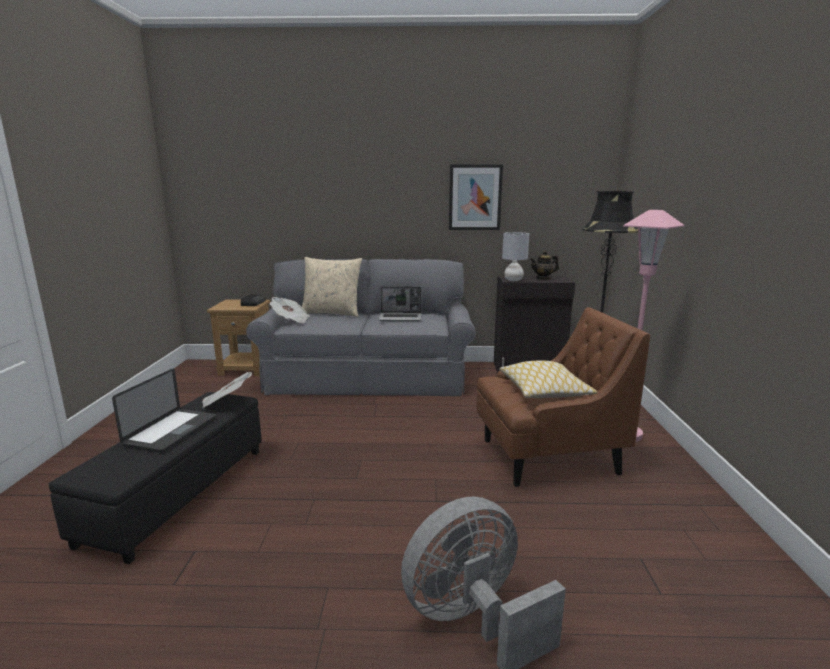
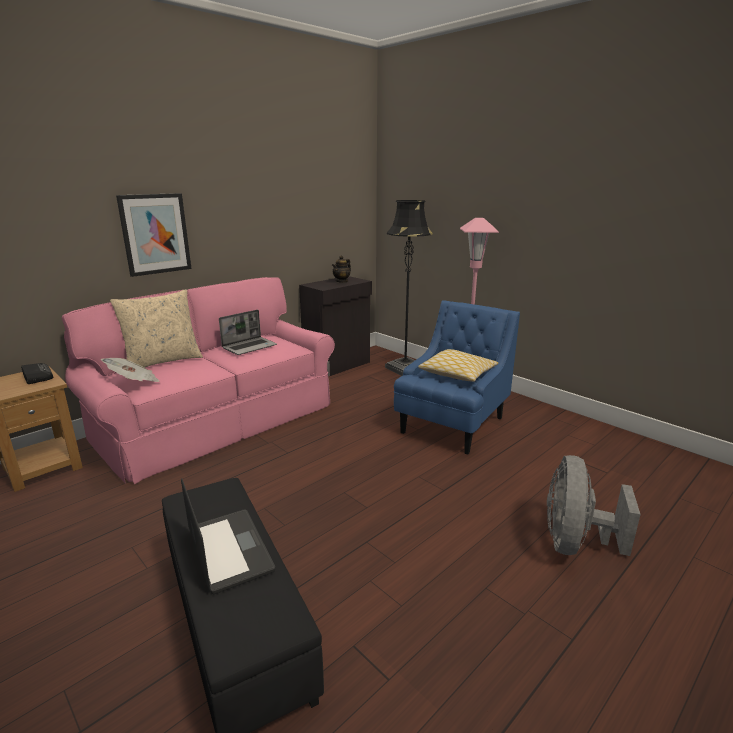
camera: 45 degrees left, 5 degrees up
newspaper [202,371,252,408] -> none
grey sofa [246,259,476,396] -> pink sofa [62,277,335,484]
picture [449,164,503,230] -> picture moved to [116,193,192,277]
brown armchair [477,307,650,487] -> blue armchair [394,300,520,455]
grey table lamp [502,232,529,281] -> none

